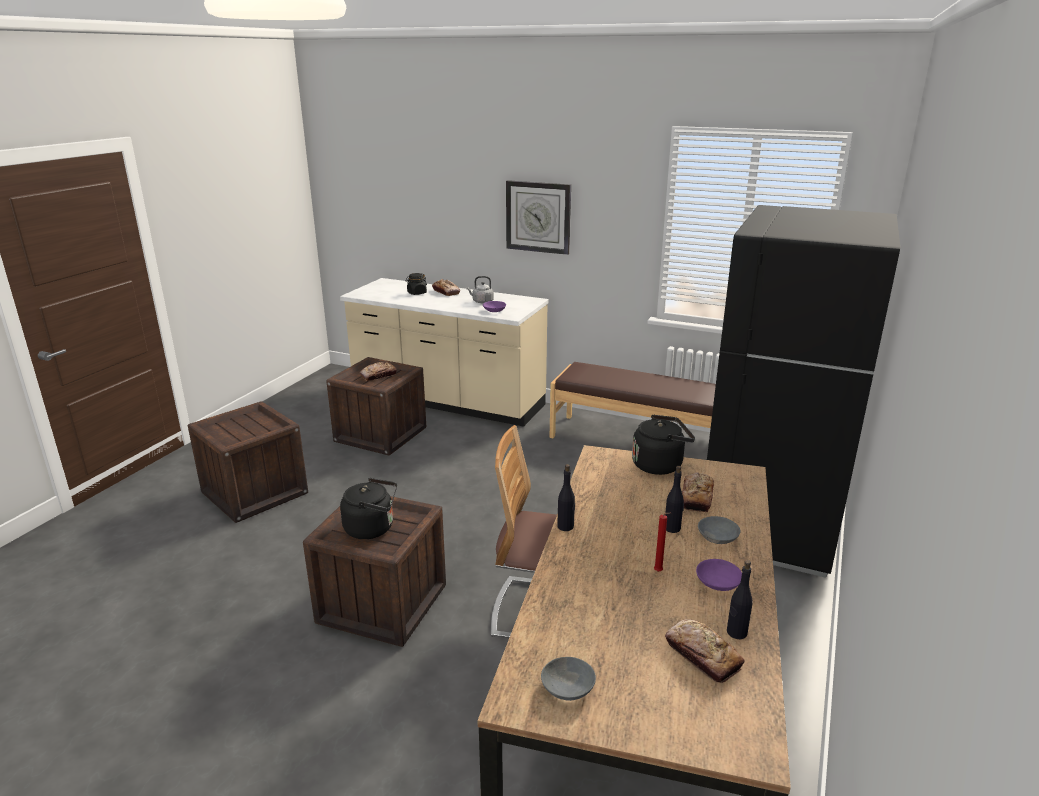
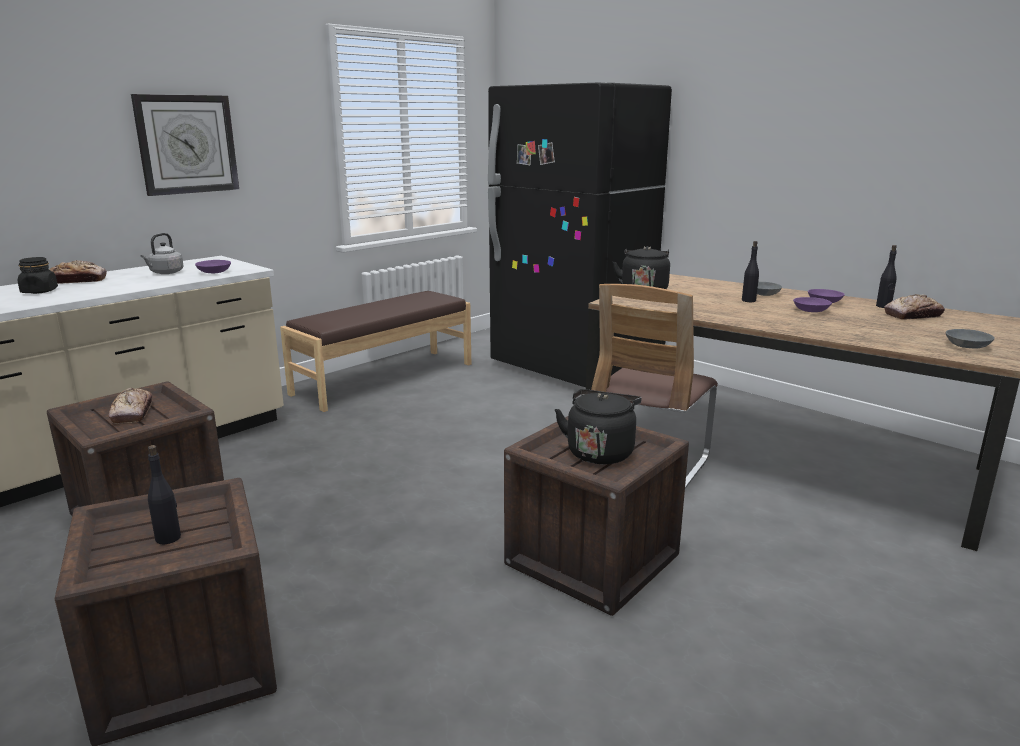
camera: 70 degrees left, 5 degrees down
black bottle [557,464,575,531] -> black bottle moved to [148,445,181,544]
red candle [654,512,671,572] -> purple bowl [793,297,832,312]
bread [682,472,714,512] -> none

